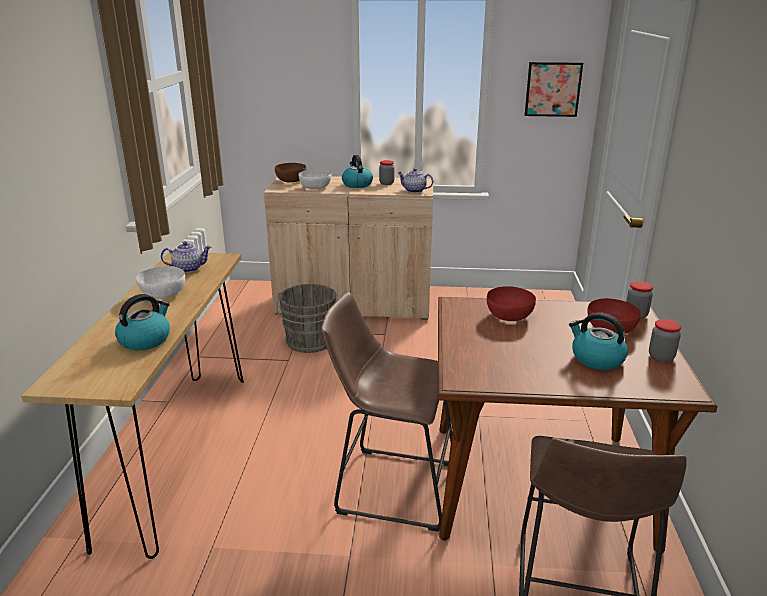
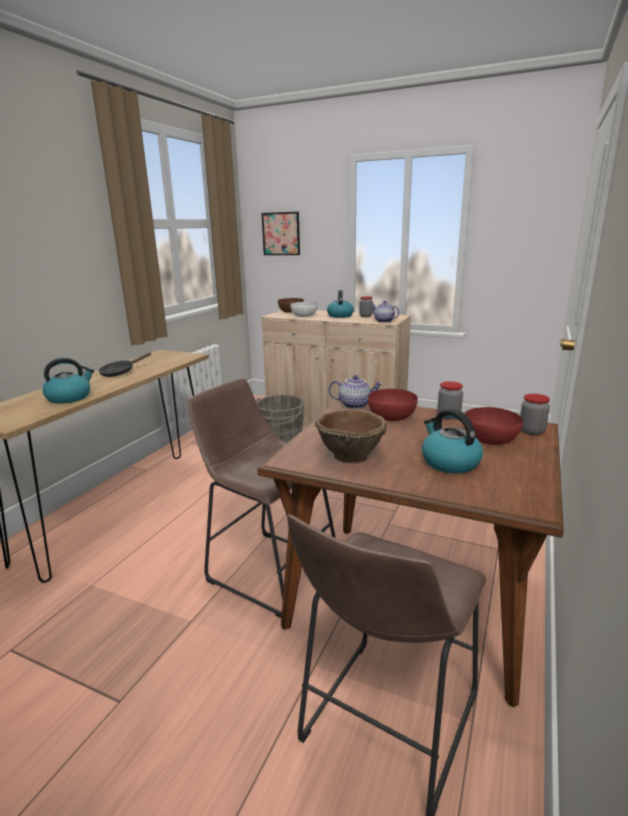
camera: 20 degrees right, 5 degrees down
white bowl [136,266,185,299] -> black frying pan [98,353,151,377]
teapot [161,241,211,273] -> teapot moved to [328,375,382,409]
picture [525,62,583,117] -> picture moved to [262,212,300,255]
jar [649,319,681,362] -> jar moved to [437,381,463,419]
none -> brown bowl [315,409,387,463]

